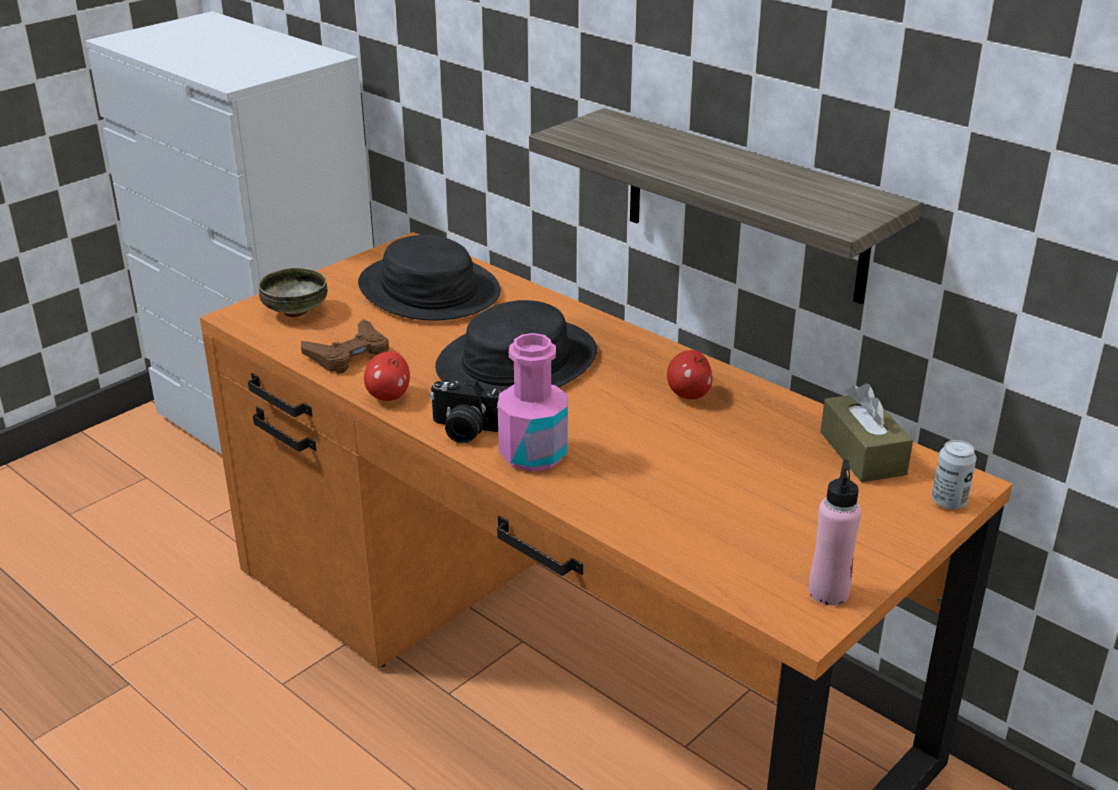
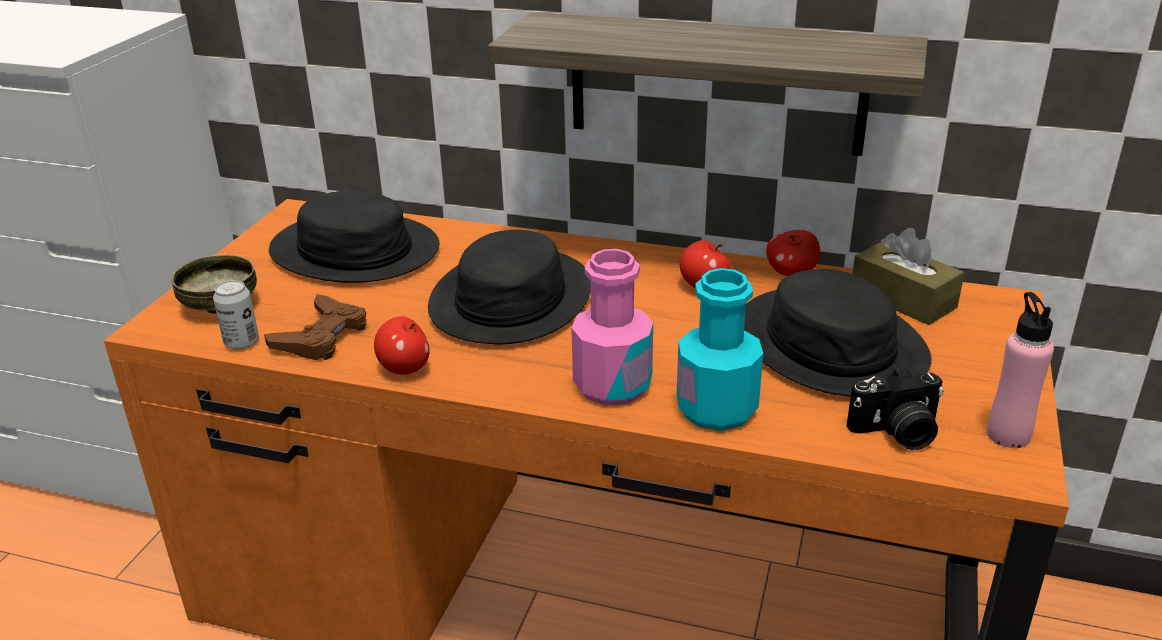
camera: 25 degrees left, 0 degrees up
camera [429,378,501,444] -> camera moved to [847,367,944,450]
can [932,440,976,510] -> can moved to [213,280,259,350]
none -> turquoise bottle [677,268,763,431]
none -> black hat [744,269,931,397]
none -> apple [766,230,820,276]

